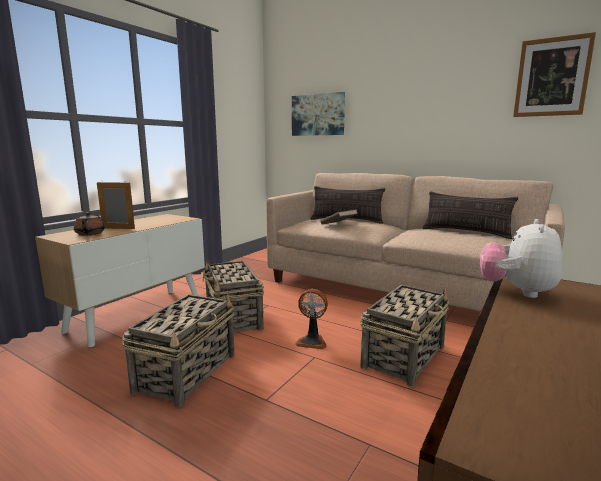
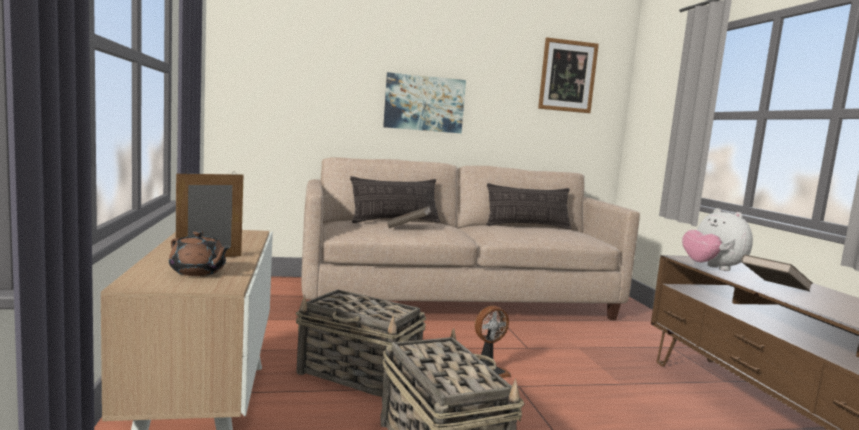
camera: 45 degrees left, 5 degrees down
picture [292,92,345,136] -> picture moved to [383,72,466,133]
basket [360,285,449,387] -> none
none -> brown book [742,255,813,291]

